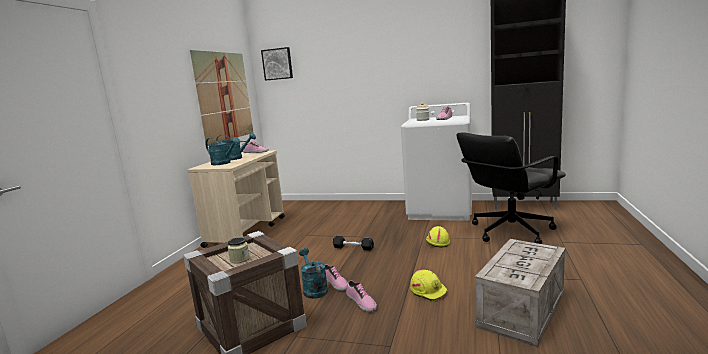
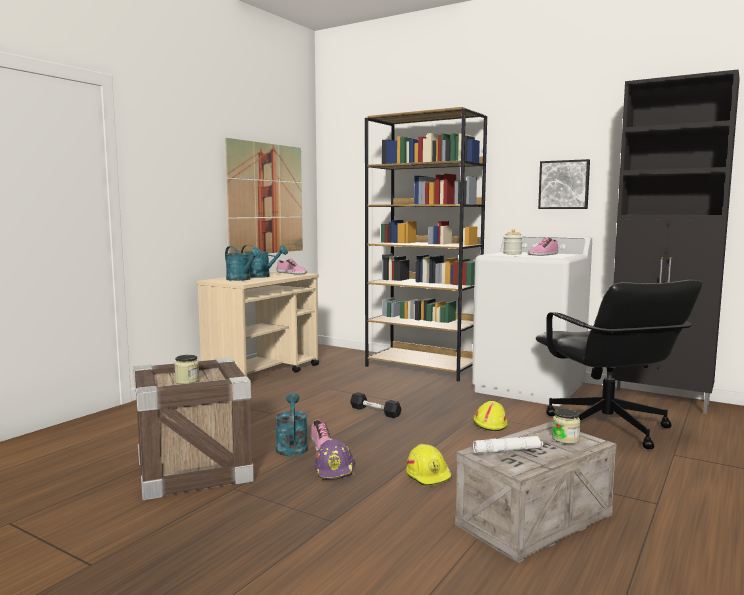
camera: 15 degrees right, 5 degrees down
picture [261,47,293,81] -> picture moved to [538,159,590,209]
shoe [346,280,377,312] -> purple hard hat [314,439,355,480]
black office chair [456,132,566,244] -> black office chair turned 90 degrees counterclockwise [536,280,703,449]
none -> brown bookcase [365,107,487,382]
none -> white flashlight [473,436,543,453]
none -> jar [552,409,581,444]

